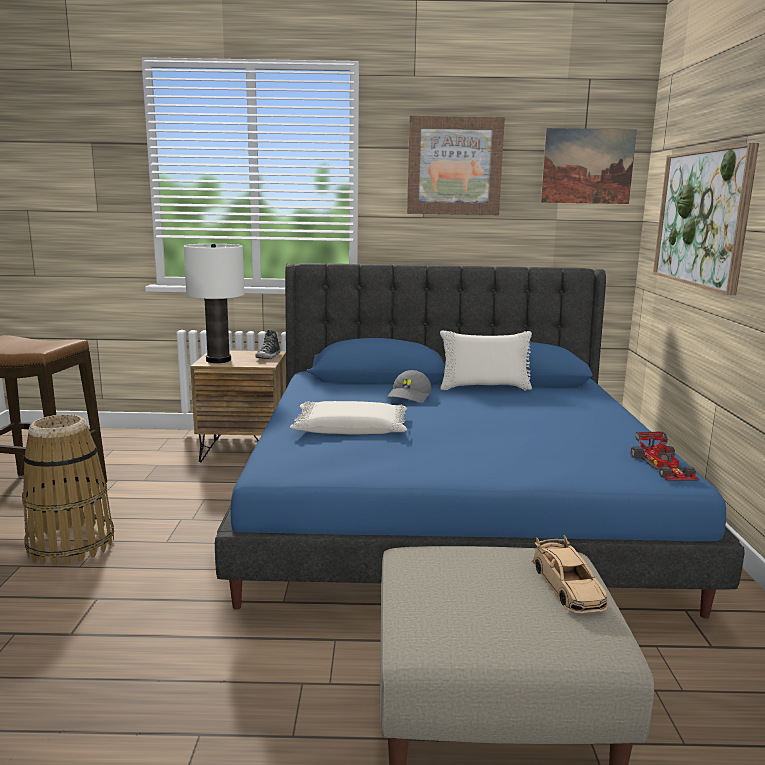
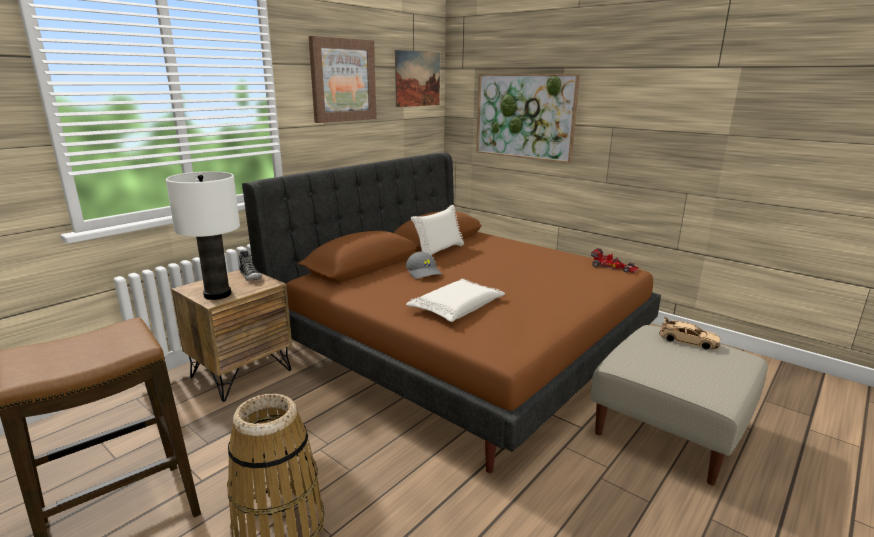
camera: 50 degrees left, 5 degrees up
blue bed [215,263,745,619] -> brown bed [242,153,661,473]

